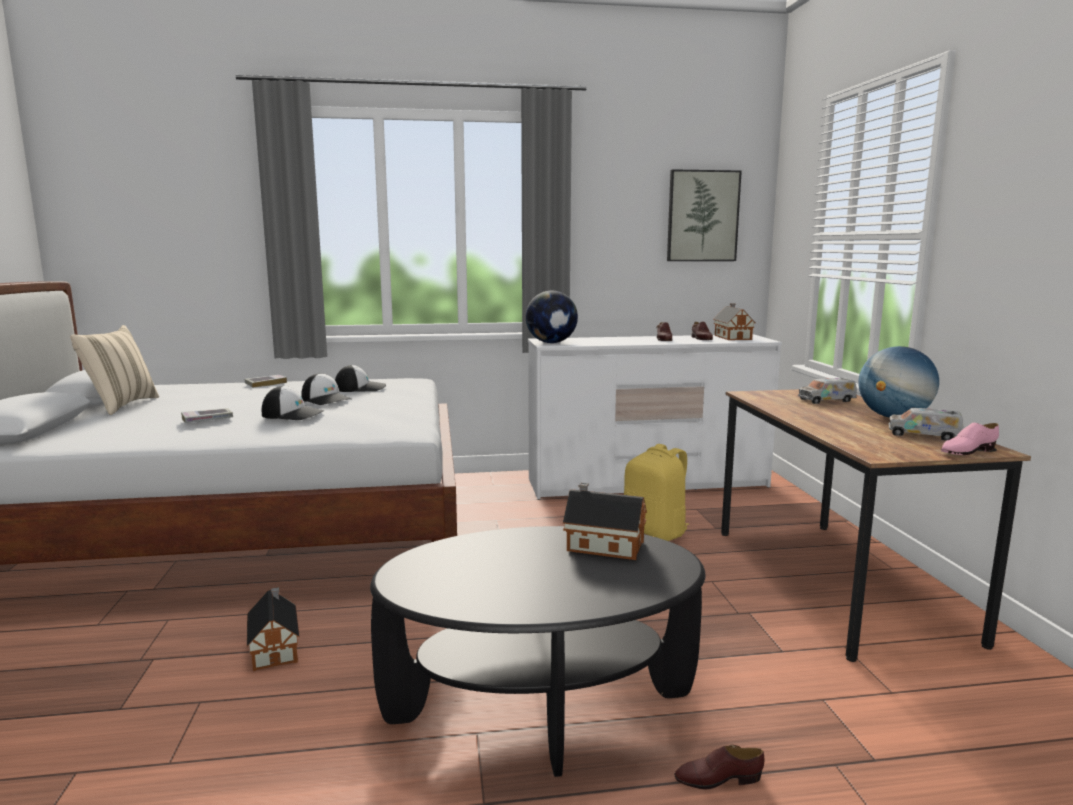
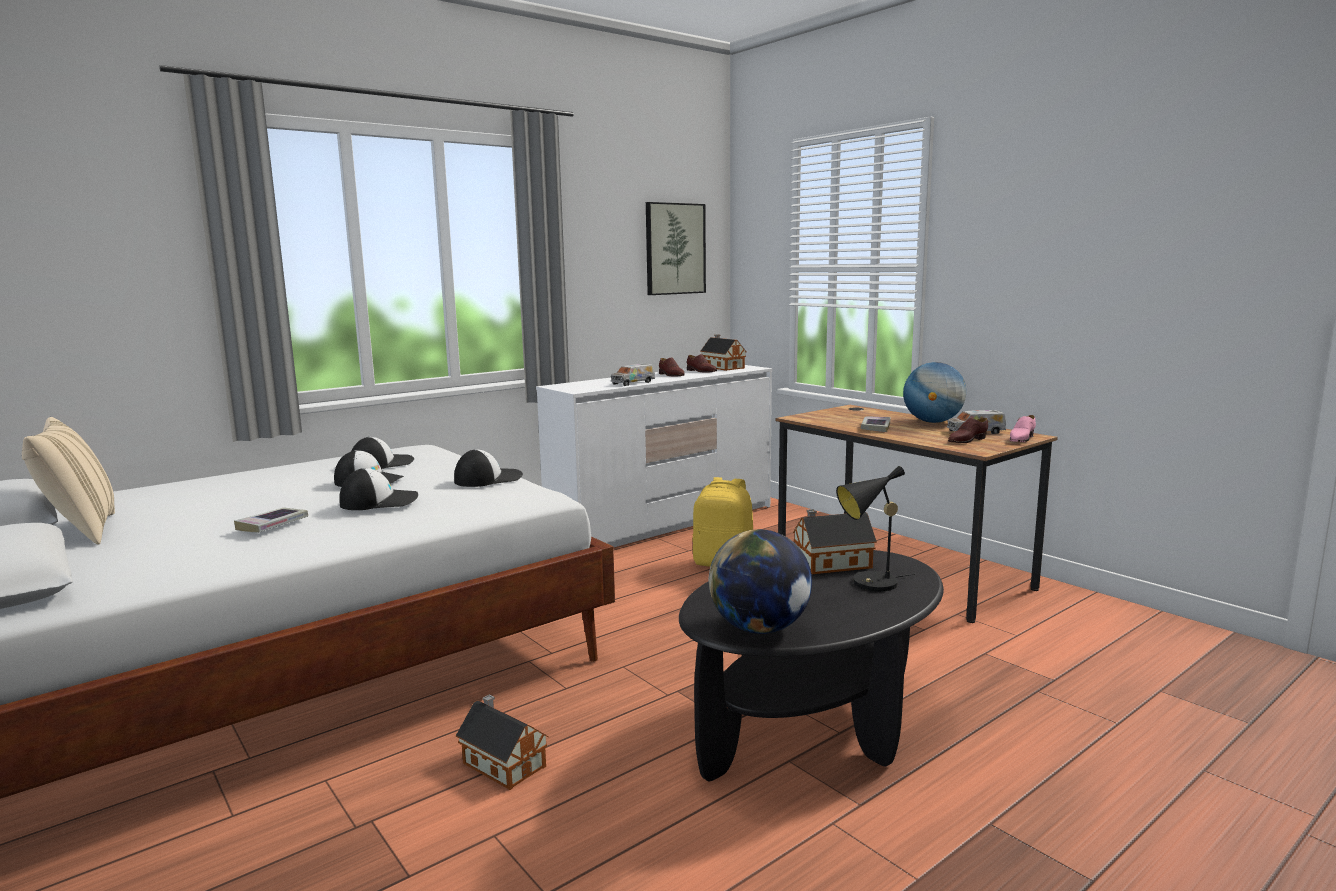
camera: 30 degrees left, 0 degrees up
book [245,375,287,388] -> book moved to [861,417,891,432]
globe [525,291,578,343] -> globe moved to [709,529,812,634]
brown shoe [674,745,764,789] -> brown shoe moved to [948,418,988,443]
toy truck [798,378,857,404] -> toy truck moved to [611,364,655,386]
none -> cap [454,449,523,487]
none -> black table lamp [836,466,916,591]

